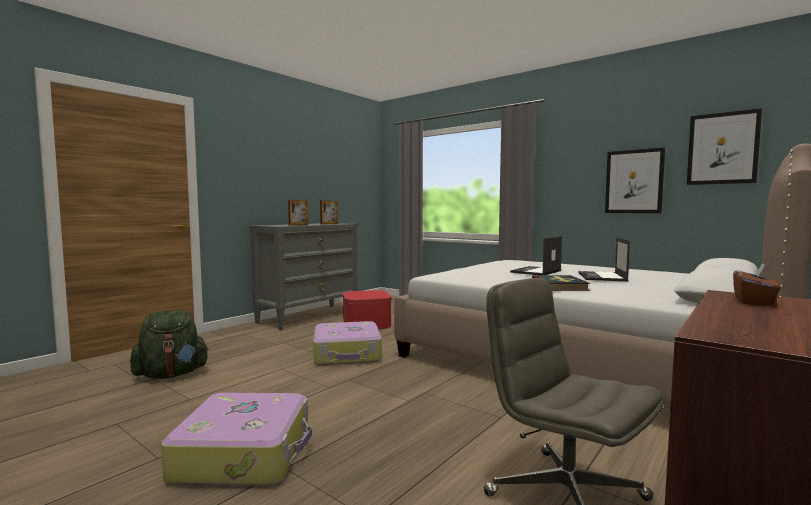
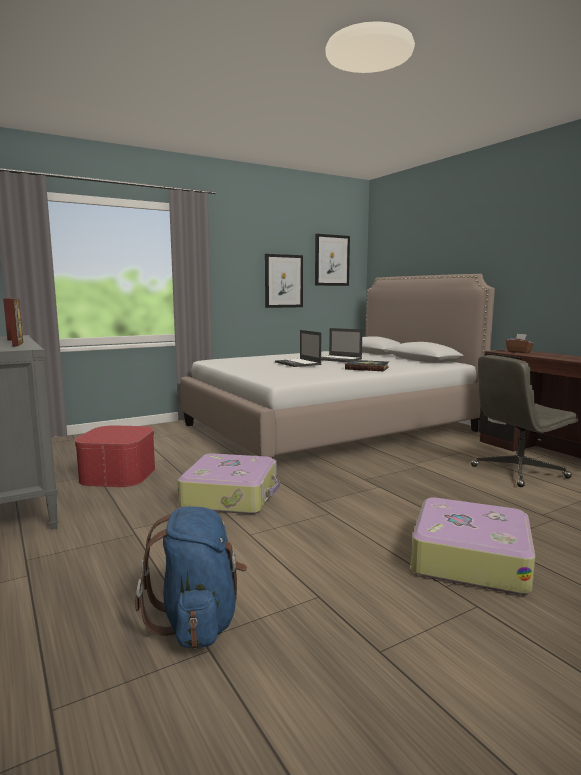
camera: 70 degrees left, 5 degrees up
green backpack [130,310,209,379] -> blue backpack [135,506,247,649]

